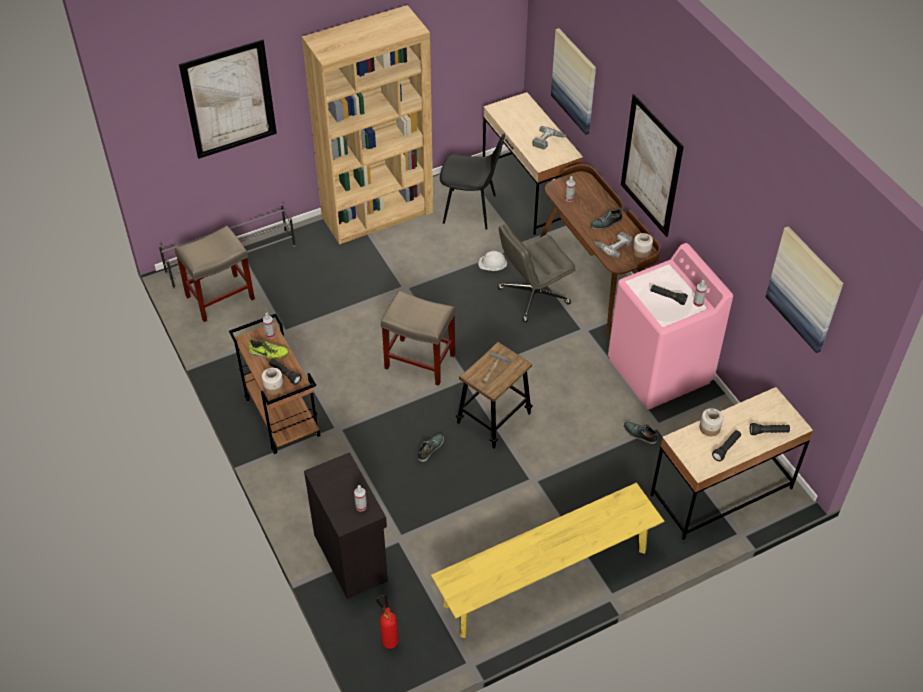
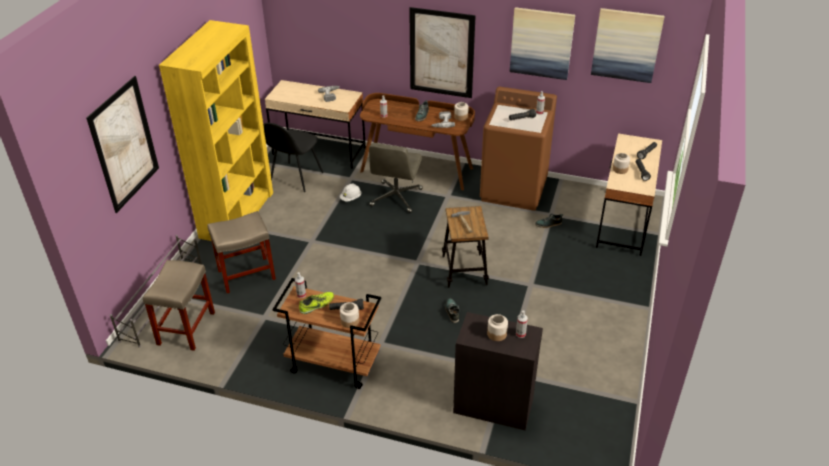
camera: 45 degrees left, 10 degrees down
brown bookcase [302,5,433,244] -> yellow bookcase [159,20,273,241]
fire extinguisher [376,595,398,649] -> none
beige stool [381,290,455,386] -> beige stool moved to [207,211,276,293]
yellow bench [431,483,664,638] -> none
black chair [440,133,505,230] -> black chair turned 150 degrees clockwise [263,123,324,192]
picture [551,28,596,135] -> picture moved to [510,7,575,80]
pink washing machine [608,243,733,410] -> brown washing machine [480,87,557,211]
none -> jar [487,314,508,341]

